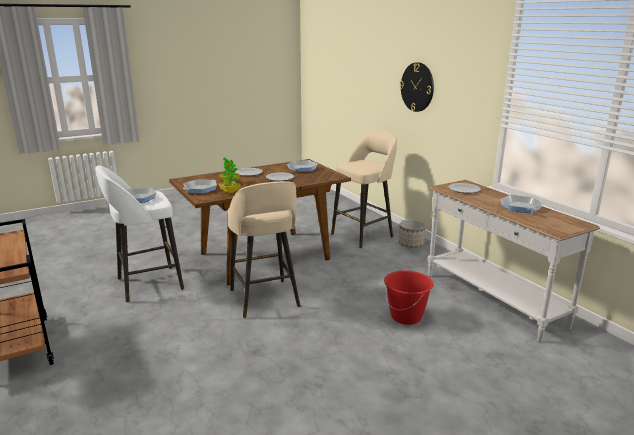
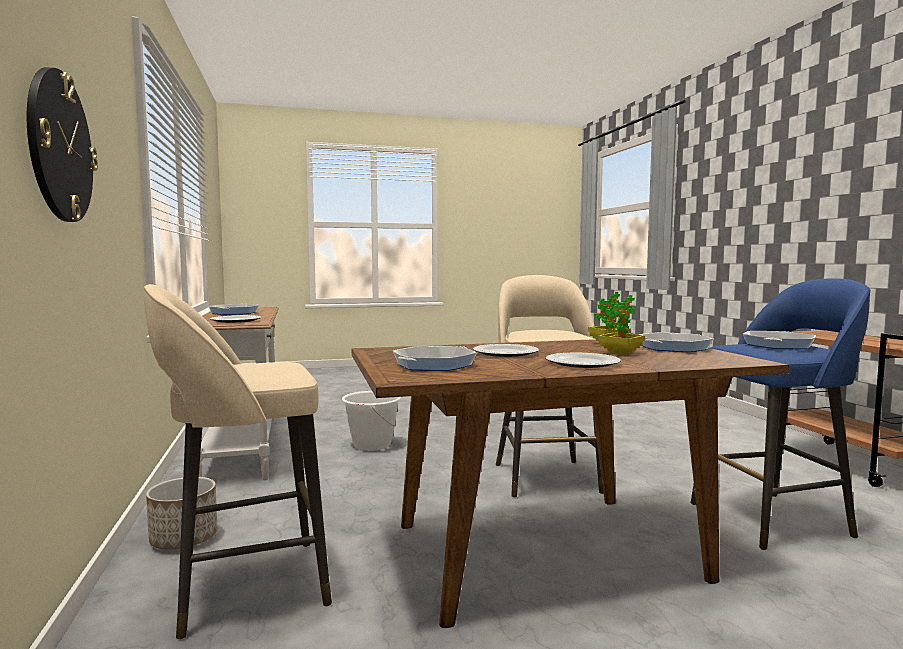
camera: 165 degrees left, 15 degrees down
white stool [95,165,184,302] -> blue stool [691,278,870,550]
red bucket [384,270,434,325] -> white bucket [342,391,401,451]

